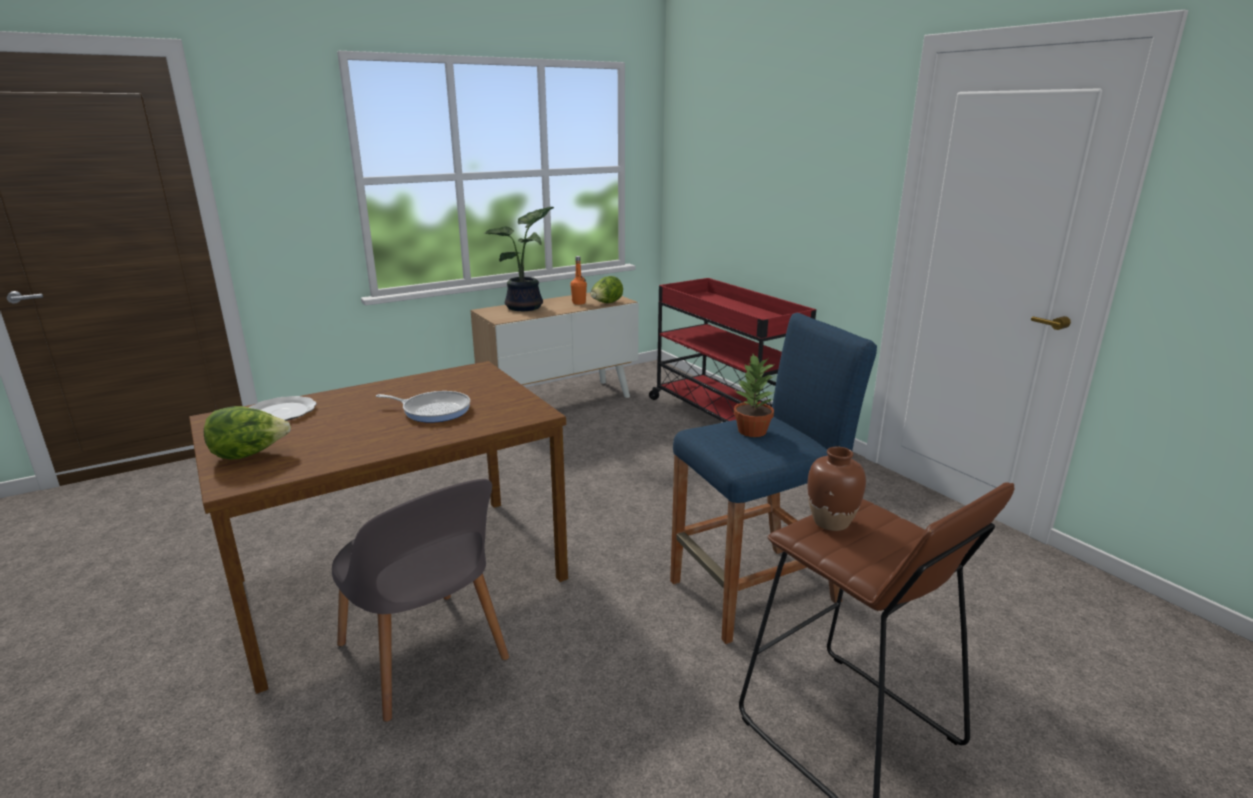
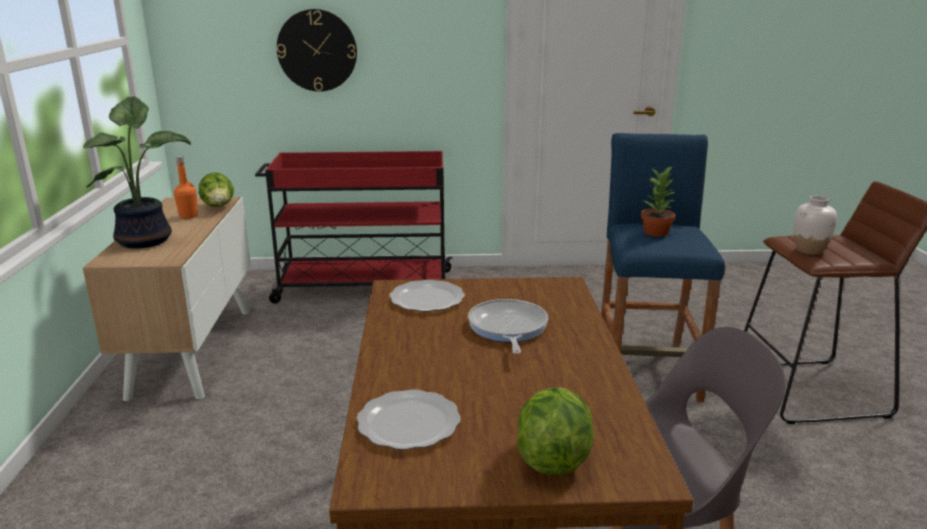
camera: 60 degrees left, 0 degrees up
frying pan [376,391,470,423] -> frying pan turned 45 degrees counterclockwise [468,299,548,354]
brown vase [807,446,866,531] -> white vase [794,196,837,255]
none -> wall clock [277,9,357,92]
none -> plate [389,280,465,312]

